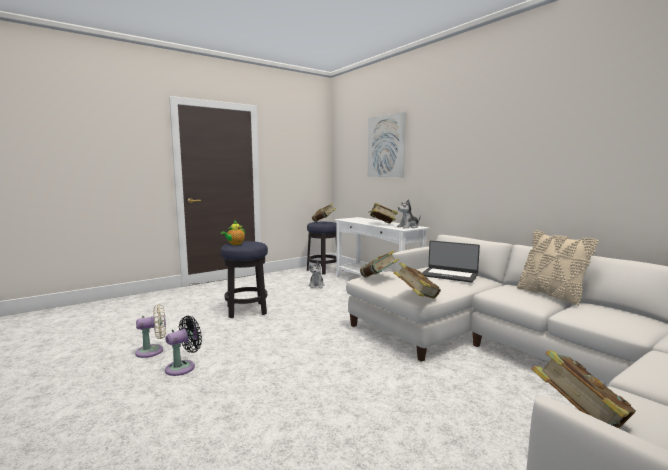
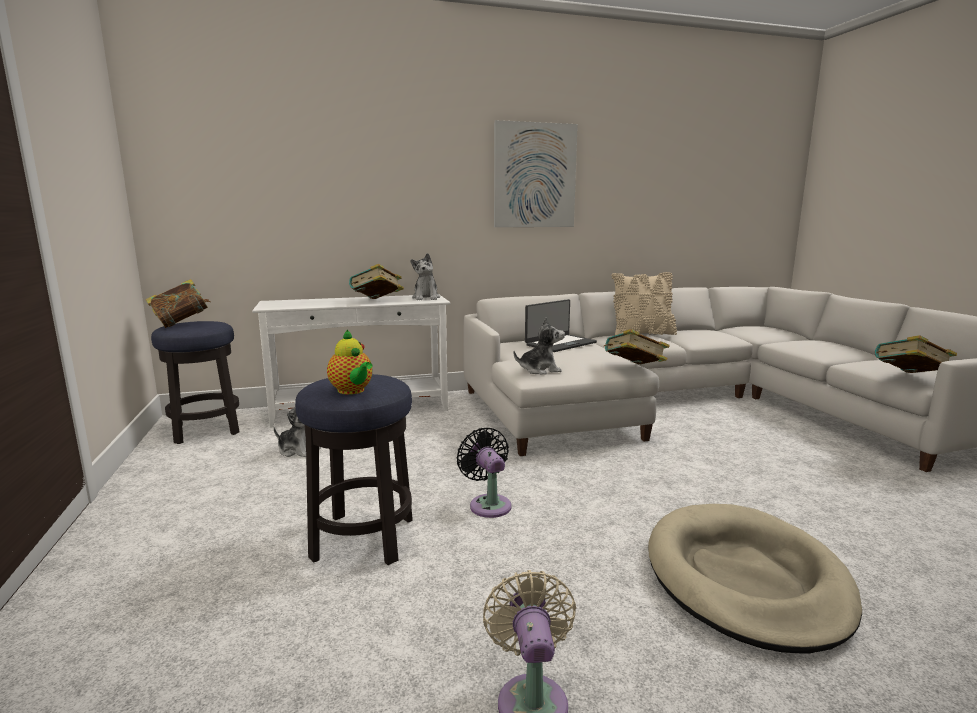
camera: 70 degrees left, 5 degrees up
black fan [165,316,202,376] -> black fan moved to [457,428,512,518]
book [360,250,399,277] -> plush toy [514,317,565,375]
picture [368,112,406,177] -> picture moved to [494,120,578,227]
none -> beige dog bed [648,504,862,654]

